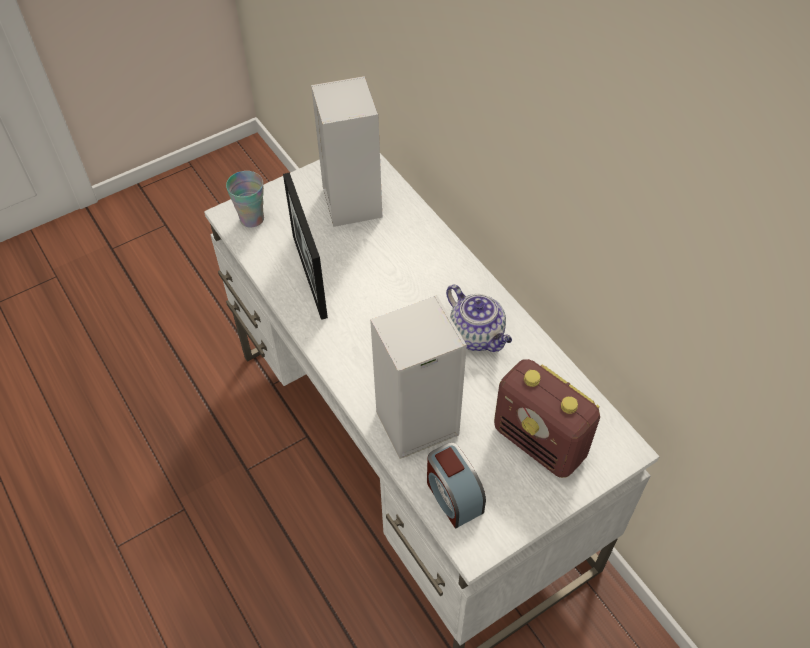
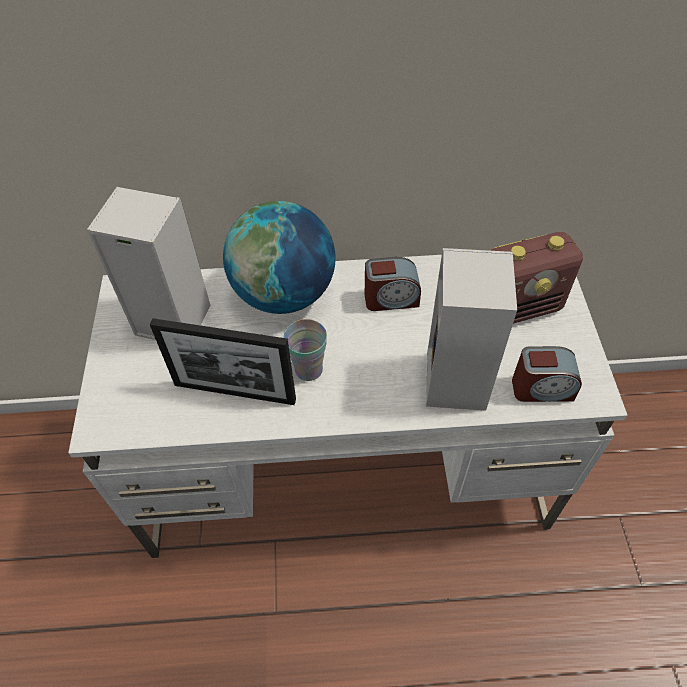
camera: 60 degrees left, 0 degrees up
cup [226,171,264,228] -> cup moved to [284,319,327,381]
teapot [446,285,512,352] -> alarm clock [365,257,421,311]
none -> globe [223,201,336,314]

